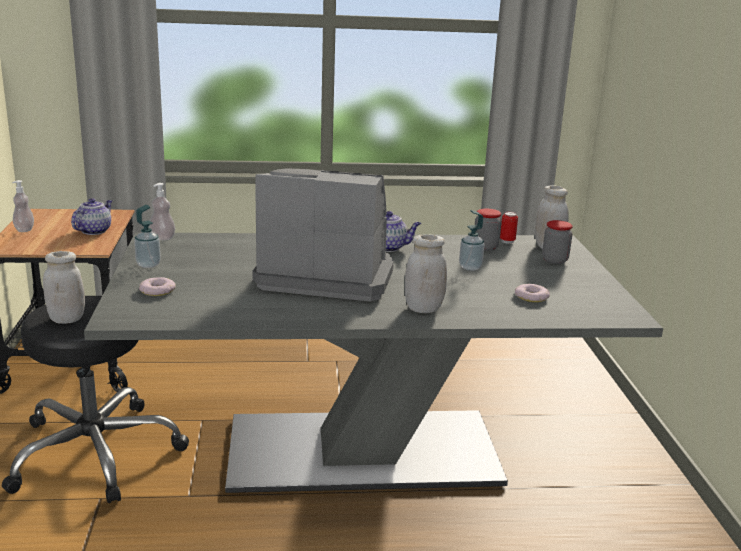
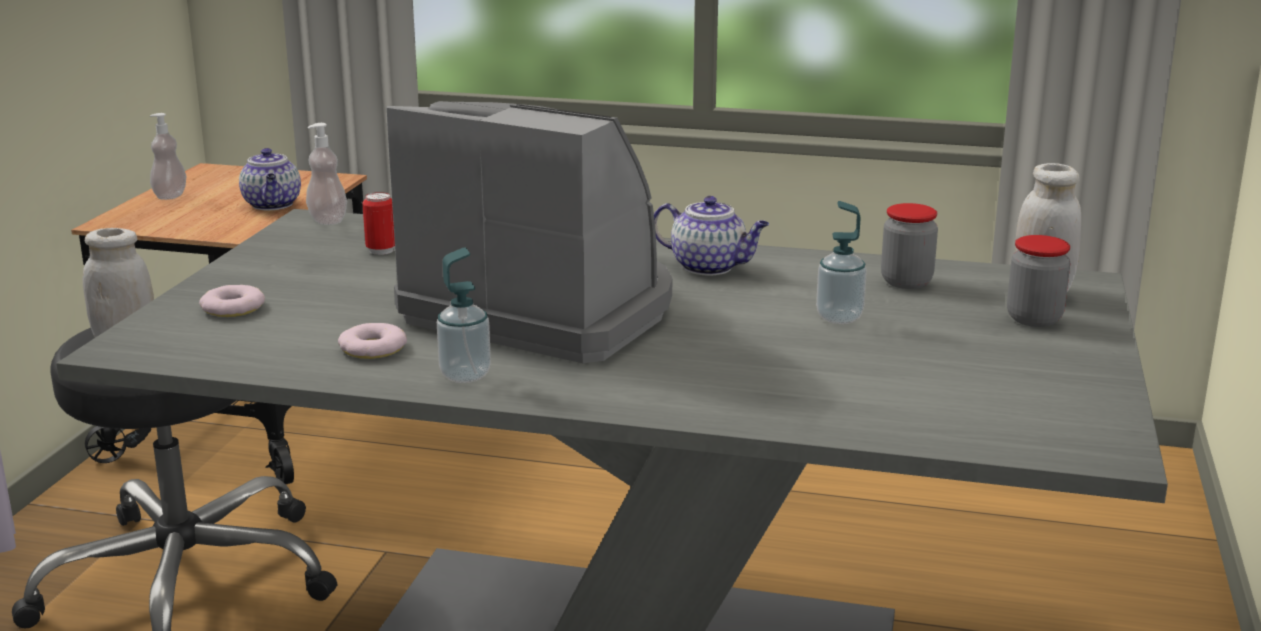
camera: 20 degrees right, 0 degrees up
teapot [71,198,112,235] -> teapot turned 120 degrees clockwise [239,148,301,210]
soap dispenser [134,205,161,268] -> soap dispenser moved to [437,247,491,383]
white jar [405,234,447,313] -> none
can [500,212,518,244] -> can moved to [362,192,395,255]
donut [515,284,550,302] -> donut moved to [338,323,407,359]

